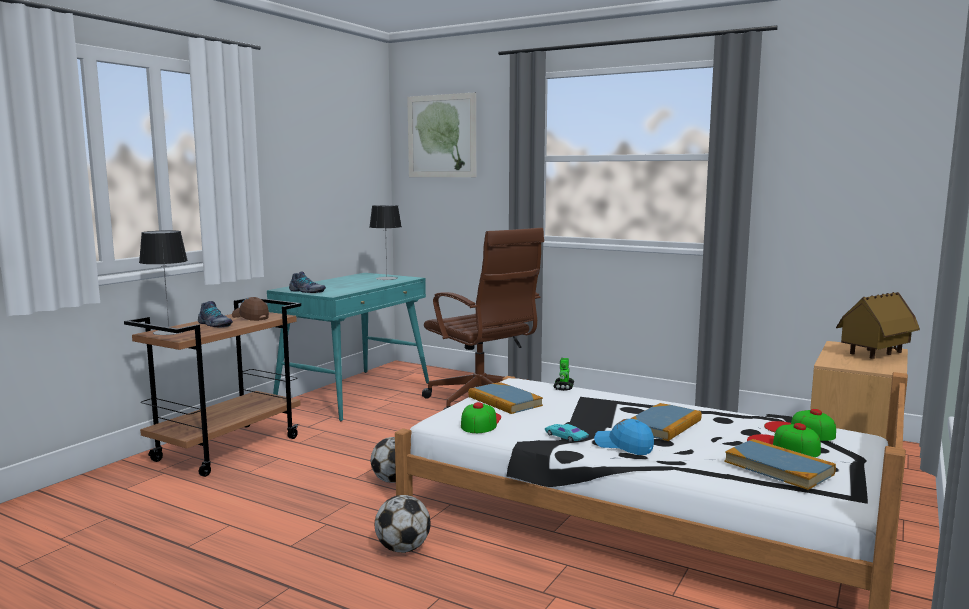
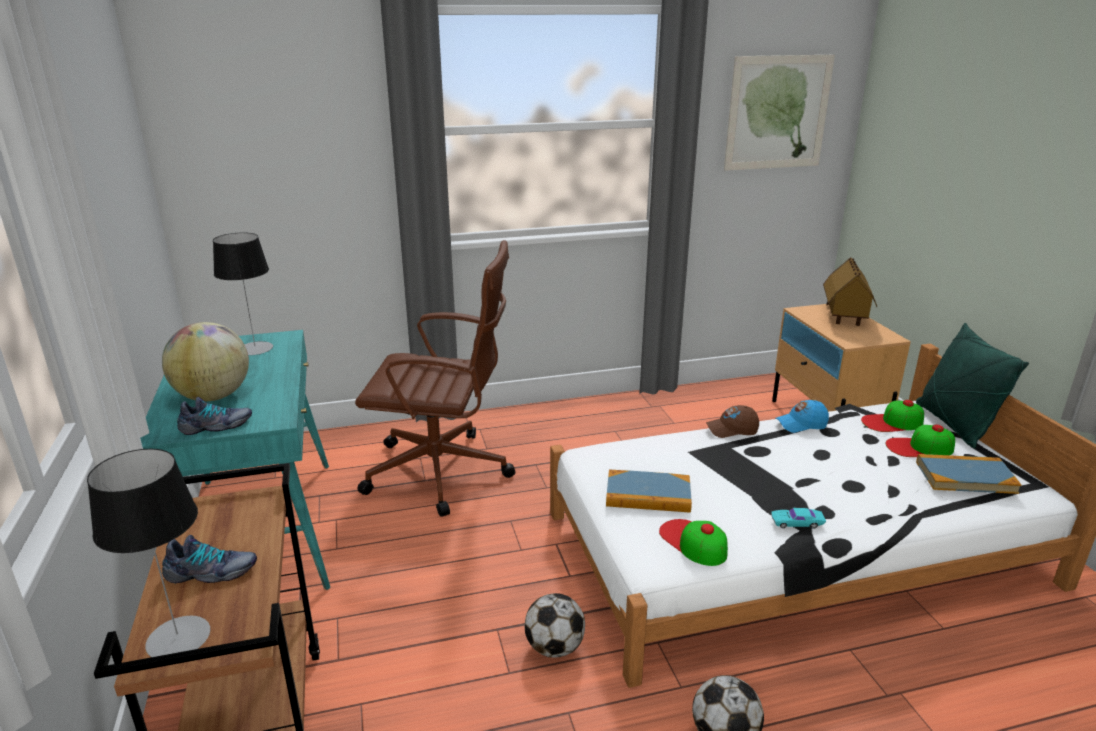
camera: 45 degrees left, 15 degrees up
brown cap [232,297,269,321] -> brown cap moved to [706,405,759,438]
picture [407,92,476,177] -> picture moved to [724,55,835,171]
toy robot [553,358,574,391] -> none
blue cap [594,419,654,455] -> blue cap moved to [775,400,829,433]
book [630,403,702,441] -> none
none -> globe [162,322,249,401]
none -> green pillow [916,323,1029,449]

